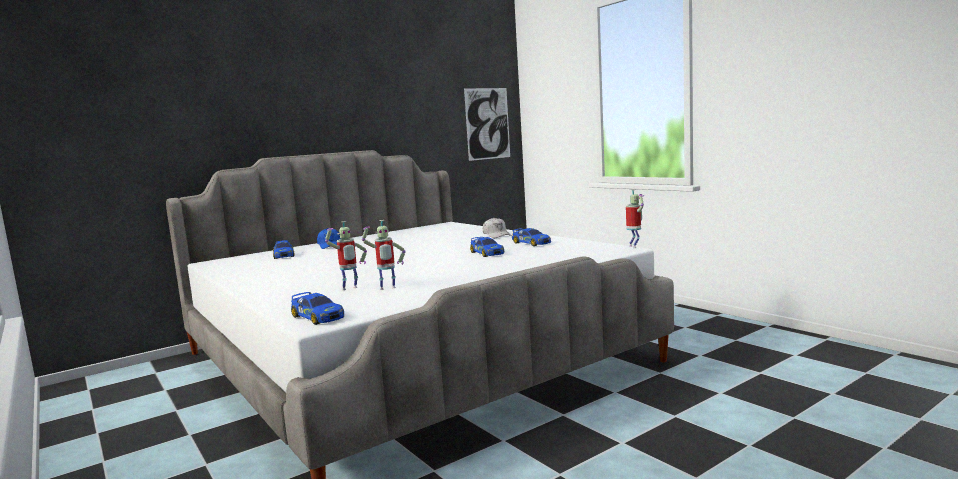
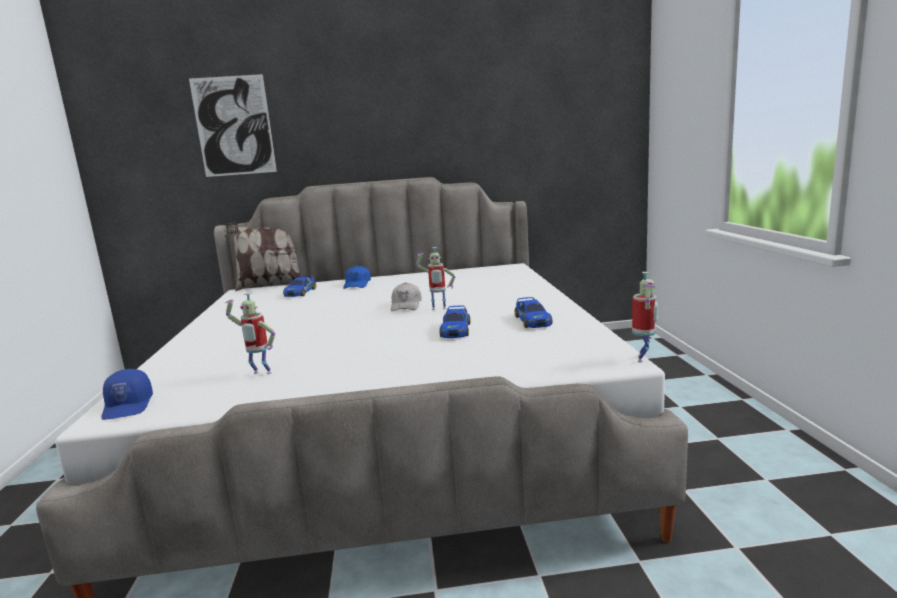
camera: 30 degrees right, 5 degrees up
toy car [291,292,344,325] -> blue cap [101,369,153,420]
toy robot [325,221,367,290] -> toy robot moved to [416,247,455,310]
picture [464,88,510,161] -> picture moved to [189,74,277,177]
white cap [483,218,512,238] -> white cap moved to [391,282,422,311]
none -> pillow [226,223,302,291]

